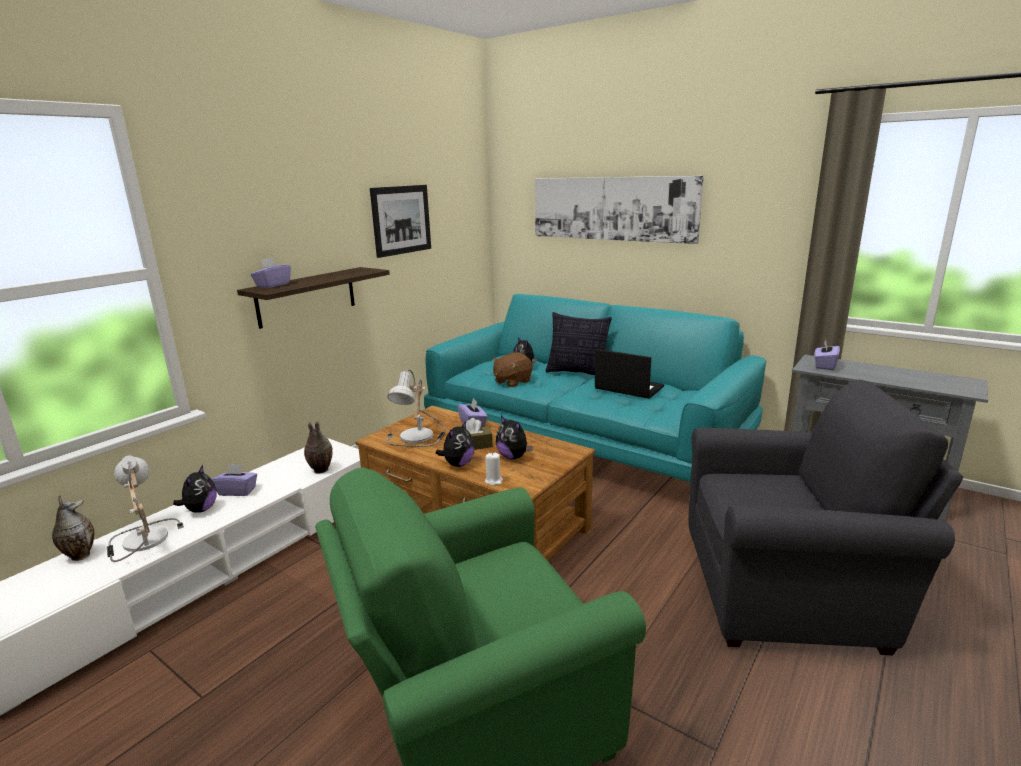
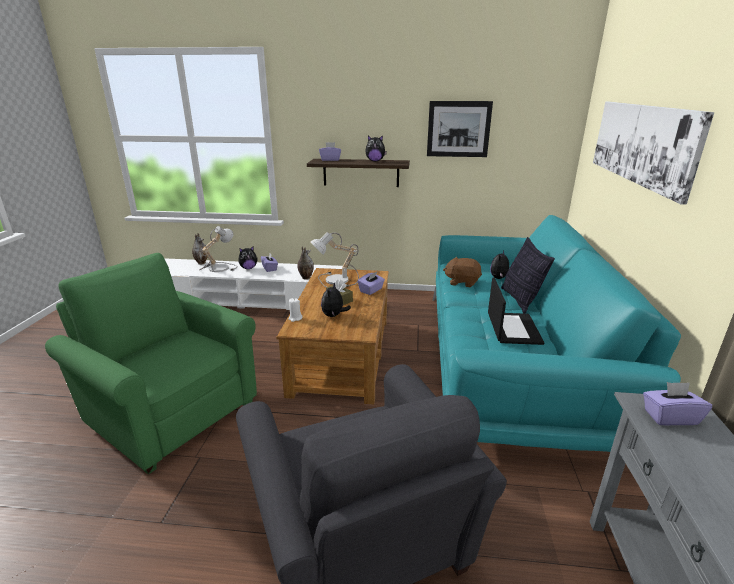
camera: 60 degrees right, 5 degrees up
plush toy [436,421,475,467] -> plush toy moved to [365,135,387,161]

